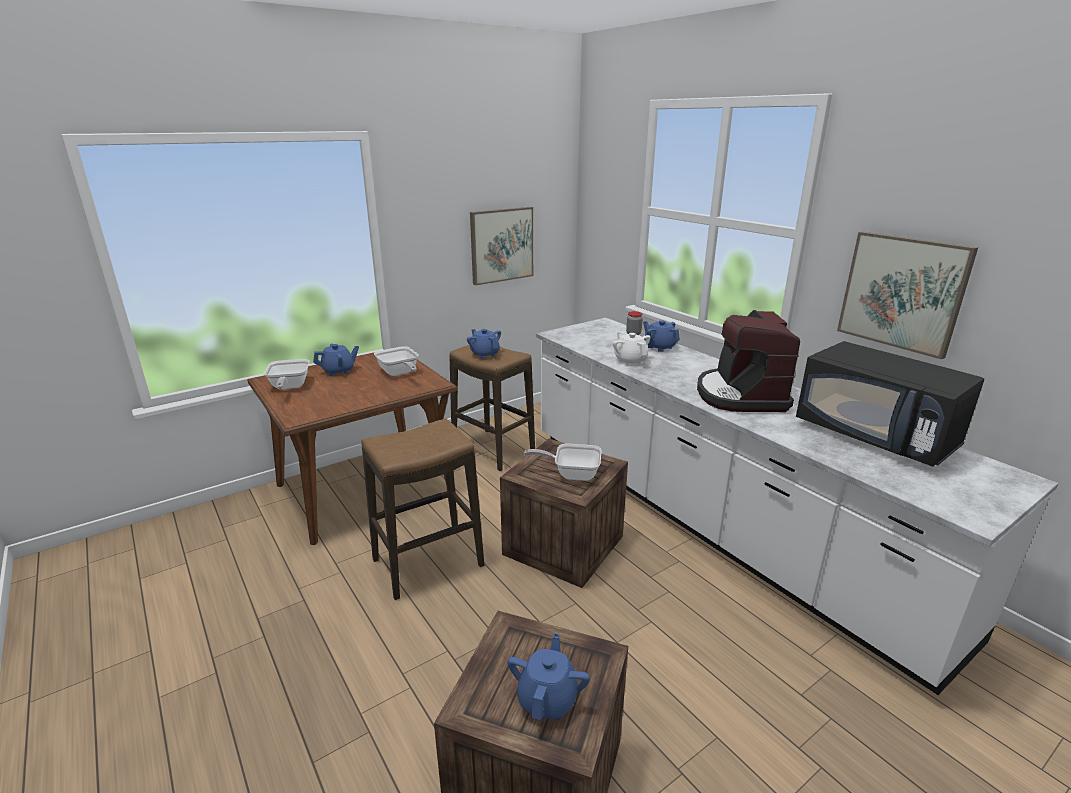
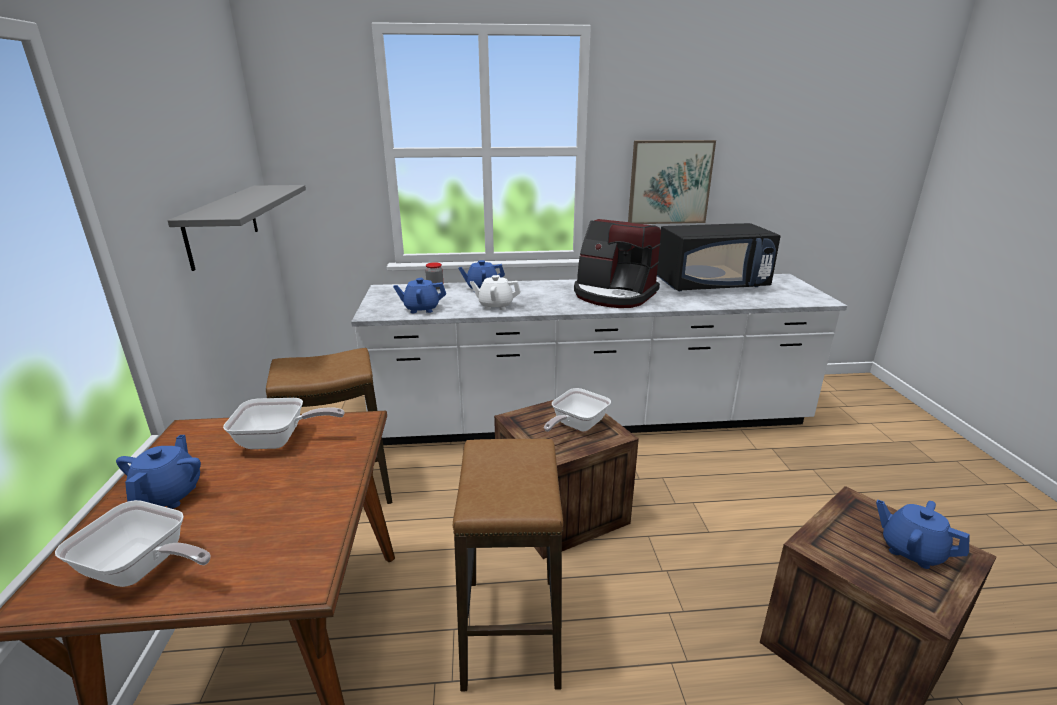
camera: 60 degrees left, 0 degrees up
blue teapot [467,329,501,359] -> blue teapot moved to [393,278,446,313]
picture [470,207,533,286] -> grey shelf [167,185,306,271]

